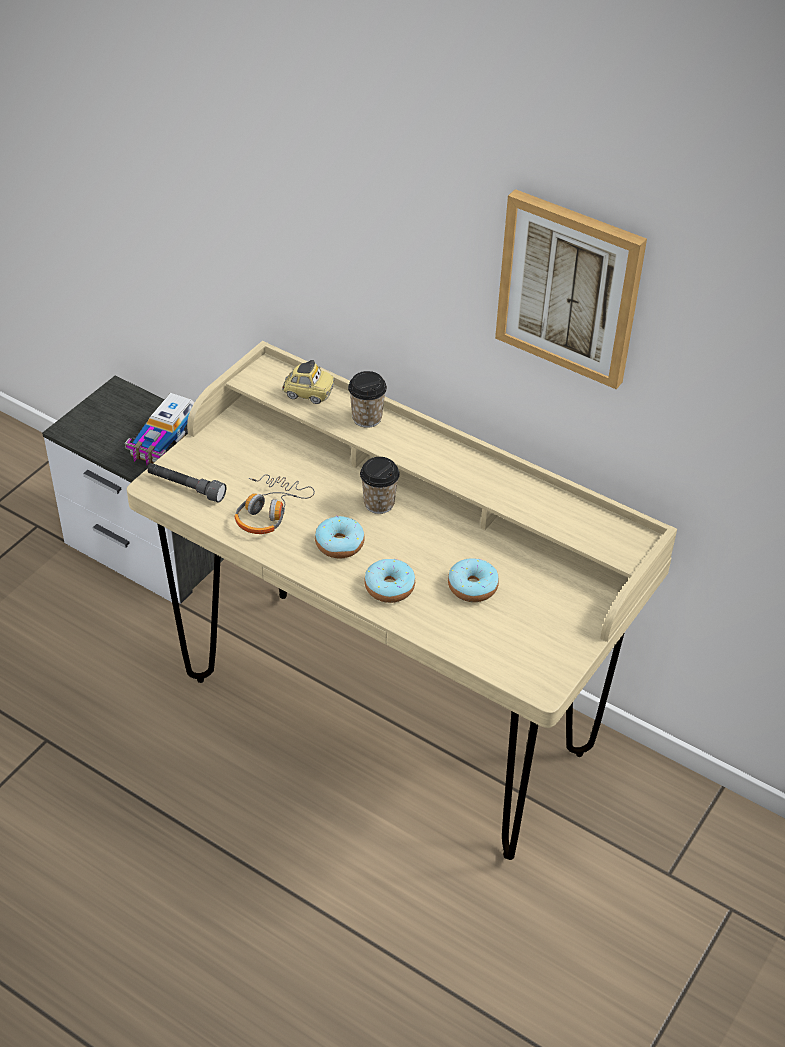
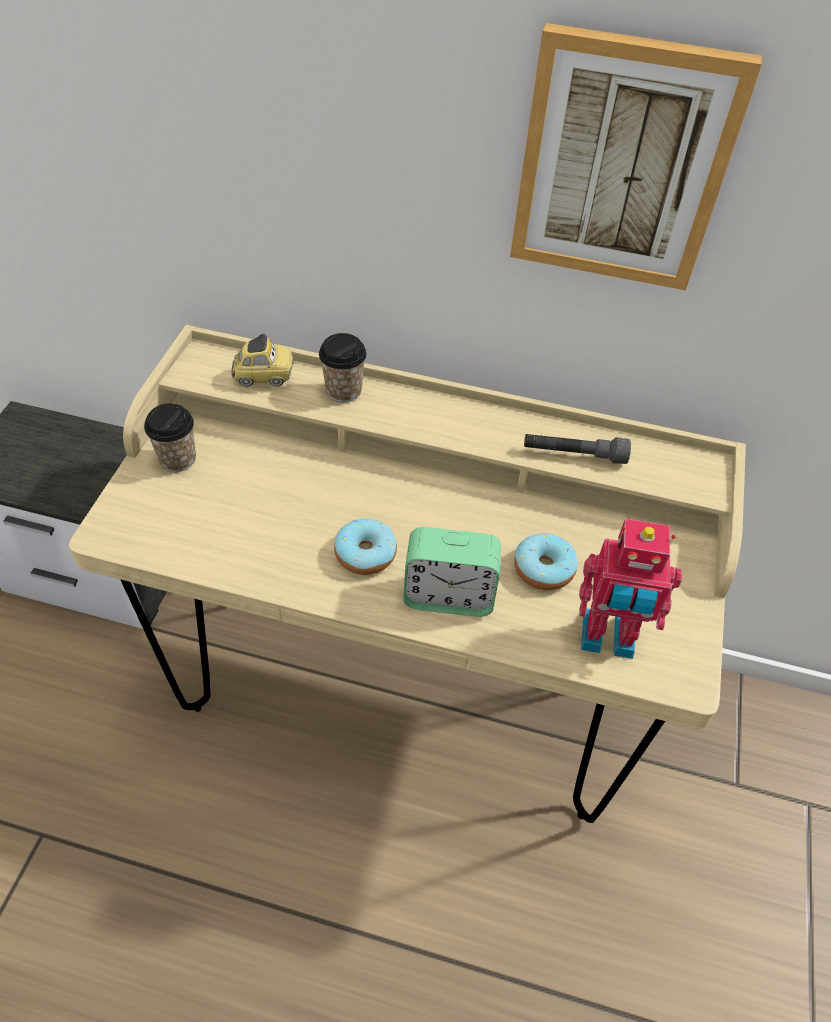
camera: 20 degrees left, 5 degrees up
toy truck [125,393,195,466] -> none
grey flashlight [147,463,226,503] -> grey flashlight moved to [524,434,631,464]
headphones [235,474,315,534] -> none
cup [360,457,400,514] -> cup moved to [144,403,196,472]
donut [364,559,415,603] -> alarm clock [404,527,501,617]
none -> toy robot [579,518,682,659]

